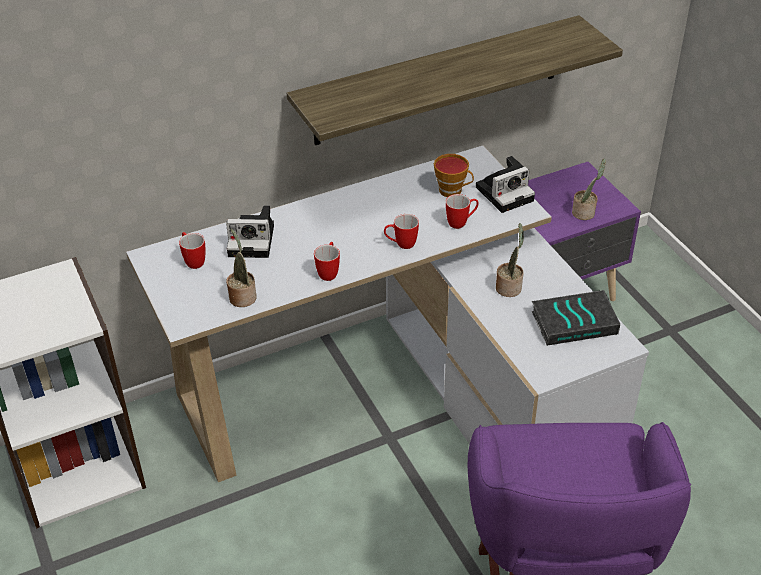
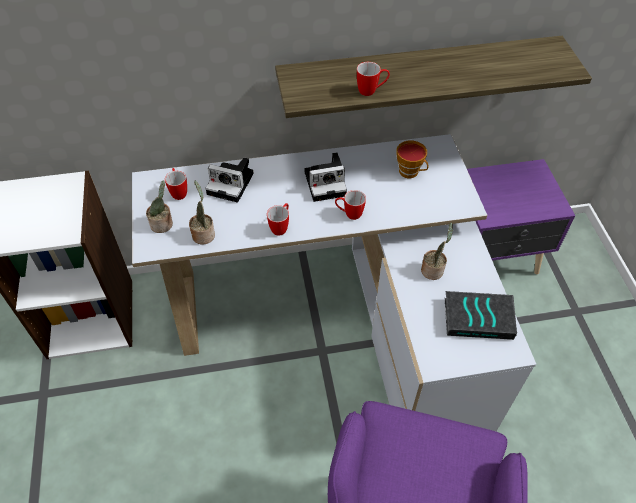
camera: 15 degrees right, 10 degrees up
mug [446,194,479,229] -> mug moved to [357,62,390,96]
camera [476,156,535,213] -> camera moved to [305,152,347,202]
potted plant [572,159,606,220] -> potted plant moved to [146,180,173,233]

